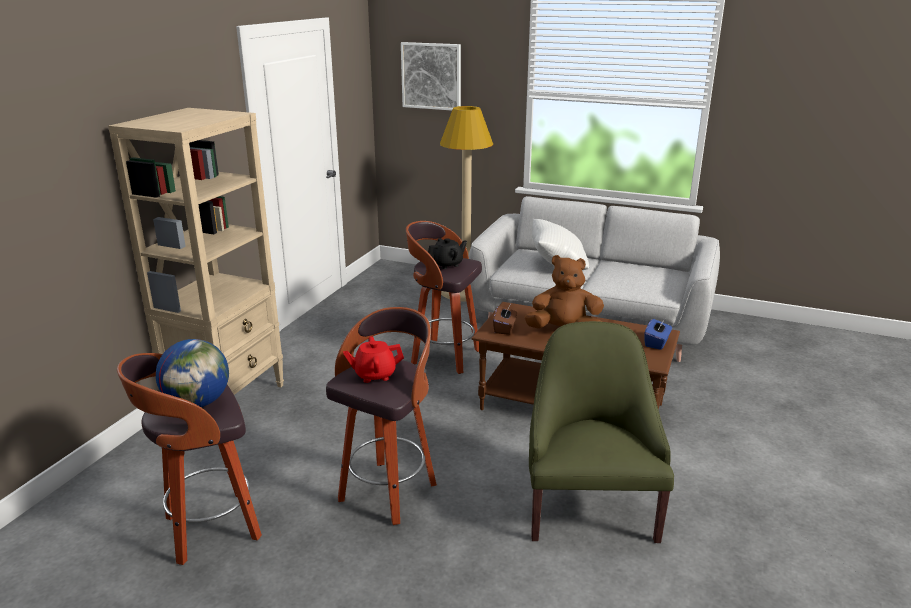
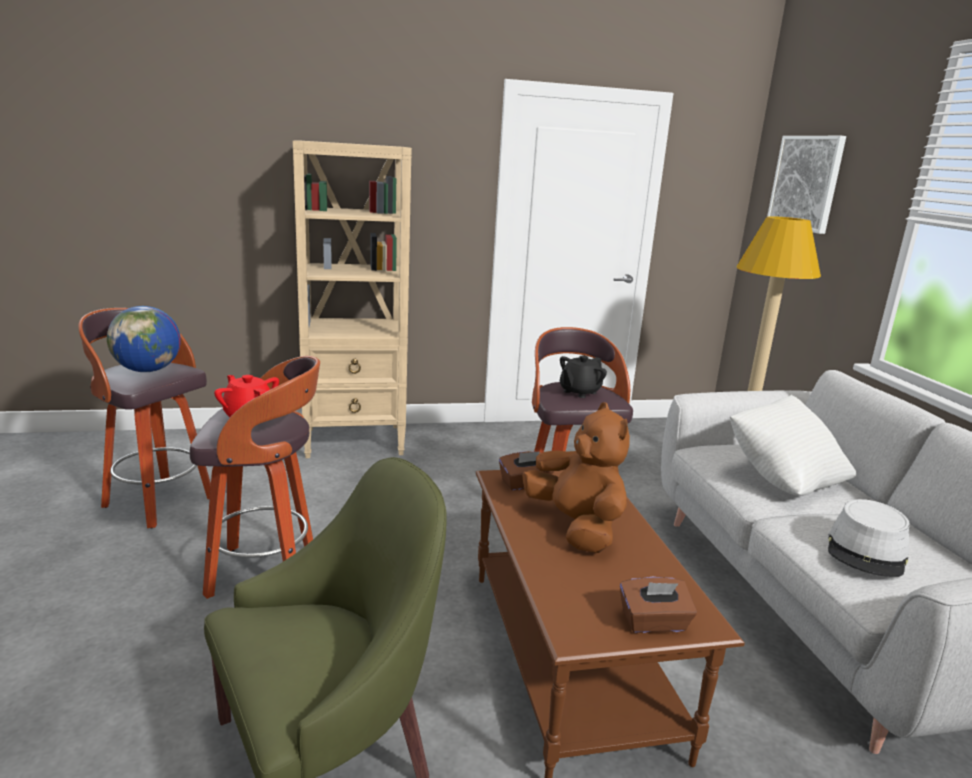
camera: 55 degrees right, 5 degrees down
black teapot [428,238,467,269] -> black teapot turned 105 degrees clockwise [560,355,607,398]
blue tissue box [644,319,672,350] -> brown tissue box [620,576,697,633]
none -> grey hat [828,499,910,577]

